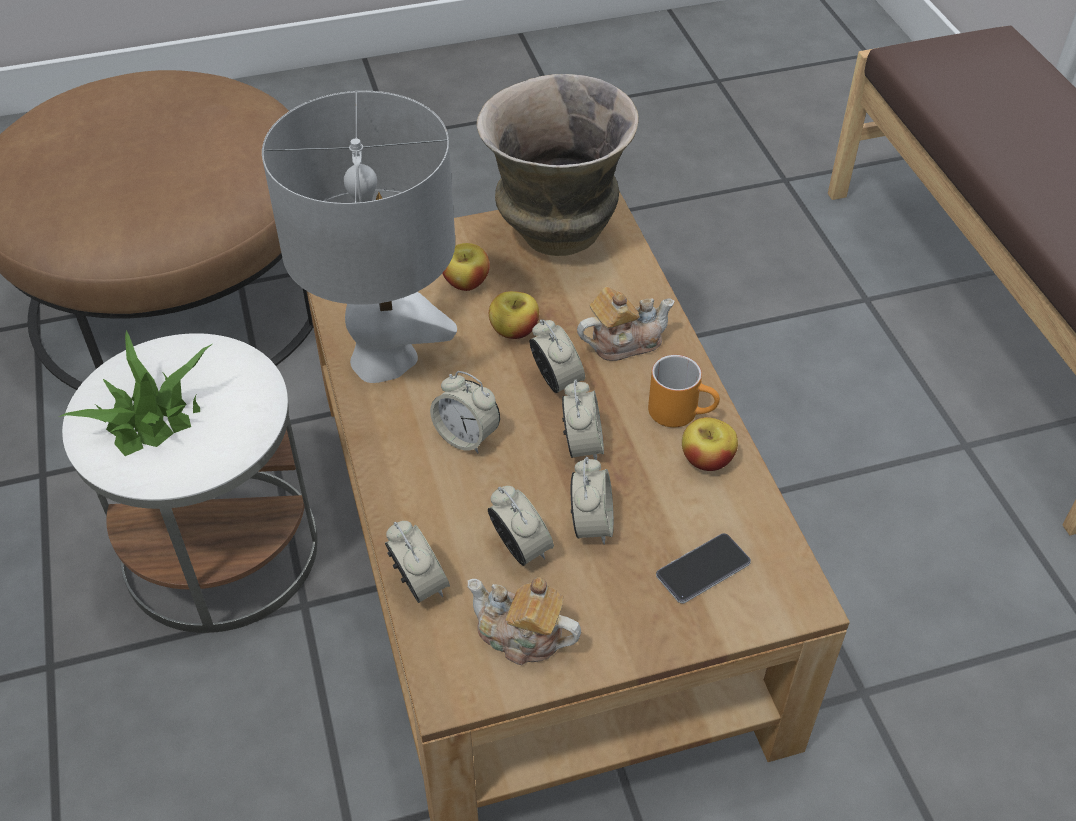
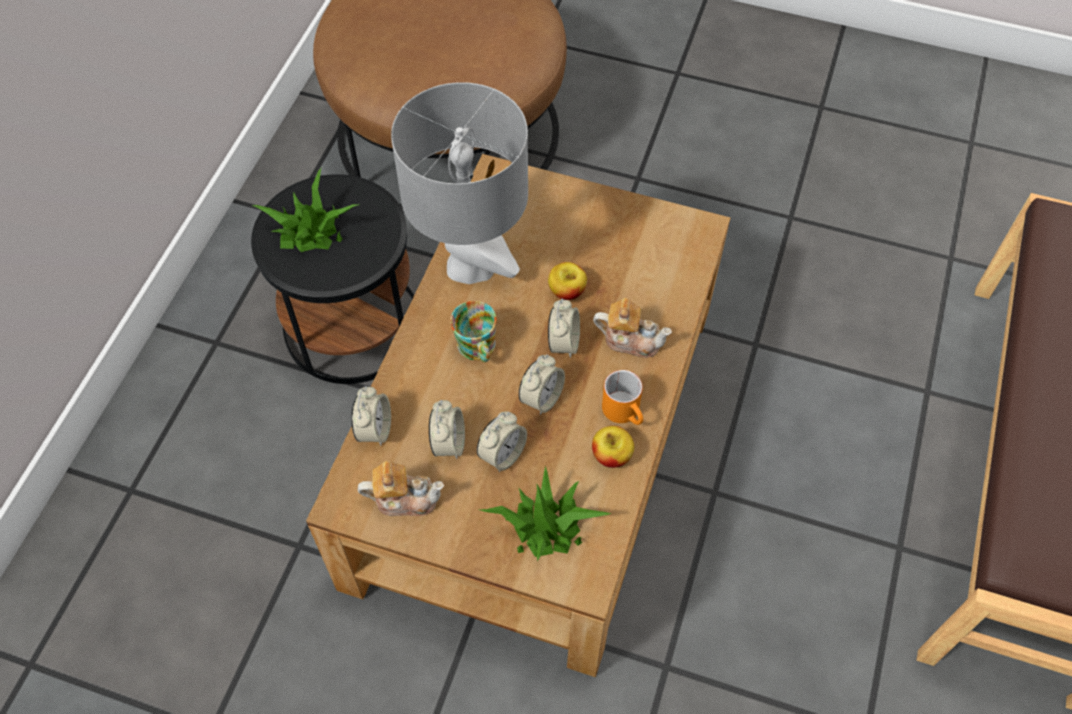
camera: 35 degrees right, 10 degrees up
white side table [62,333,318,633] -> black side table [251,174,414,384]
alarm clock [430,371,500,453] -> mug [450,301,497,362]
apple [442,243,490,291] -> none
teapot [467,577,581,665] -> teapot turned 120 degrees clockwise [358,461,444,516]
vase [477,74,639,256] -> none
phone [656,533,751,604] -> potted plant [480,465,612,561]

